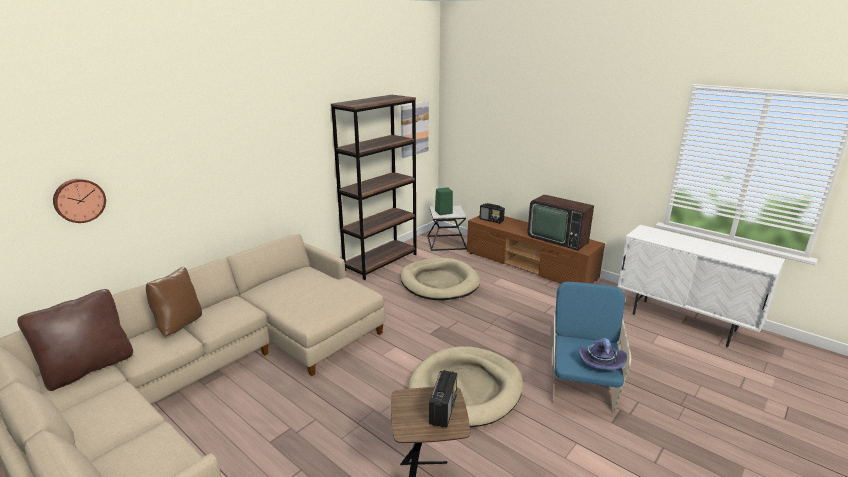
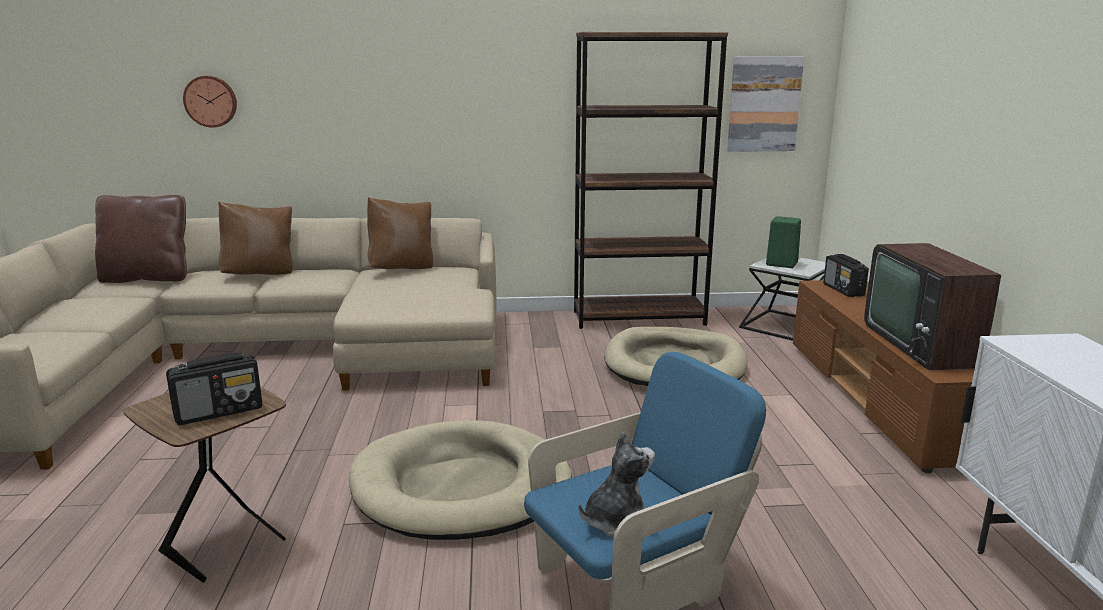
camera: 45 degrees right, 5 degrees down
purple hat [579,338,627,370] -> plush toy [579,432,655,537]
none -> brown pillow [367,197,433,269]

